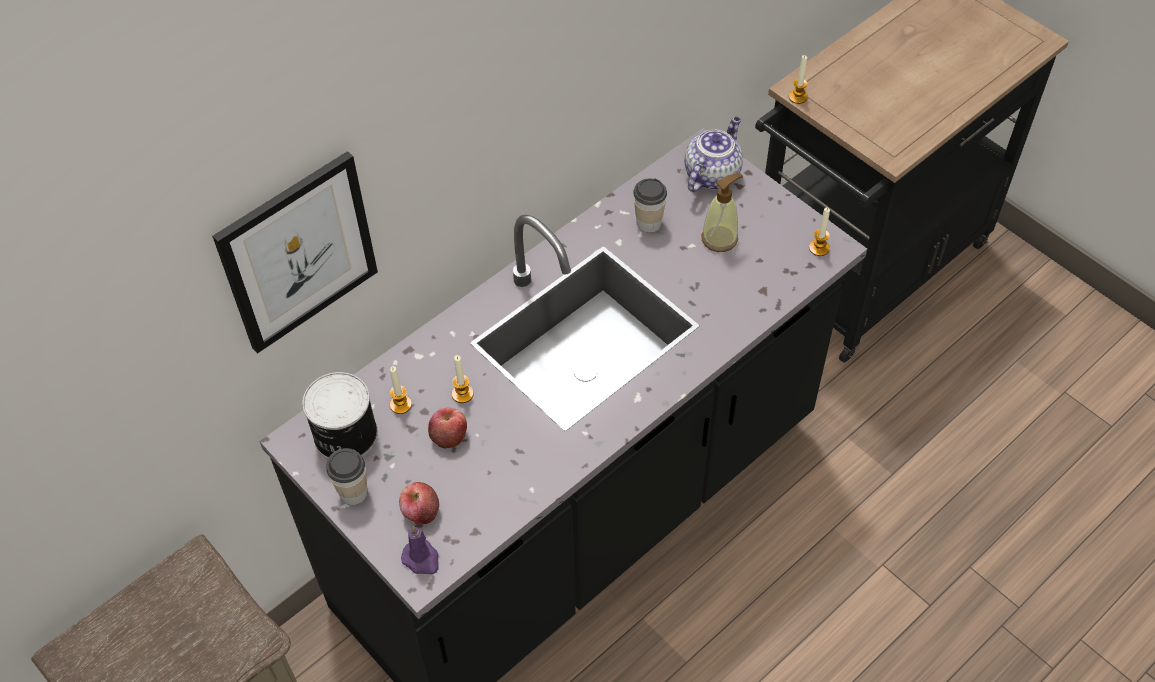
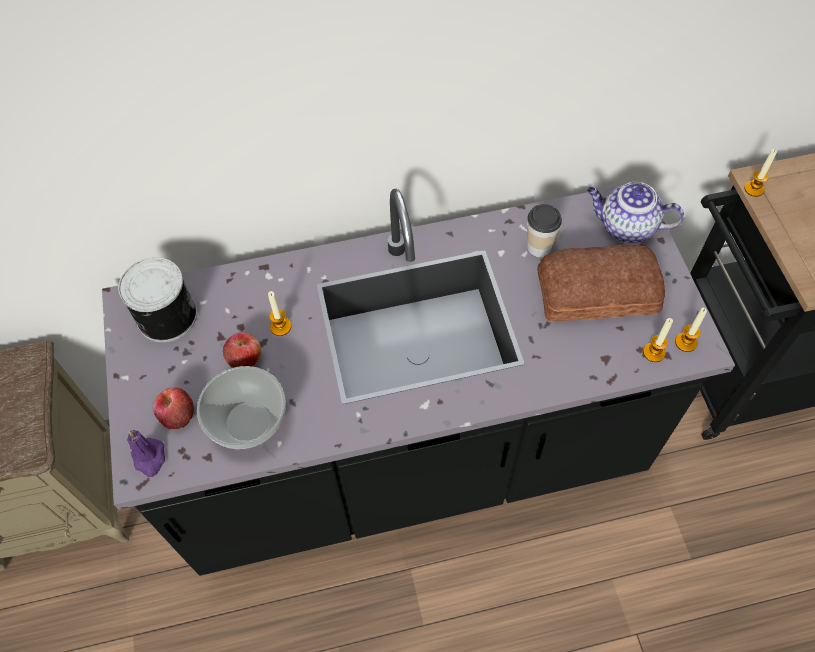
camera: 30 degrees right, 5 degrees up
picture [212,151,378,354] -> none
cup [326,448,367,505] -> none
candle [390,366,412,414] -> candle moved to [643,318,673,362]
teapot [684,117,743,192] -> teapot turned 135 degrees counterclockwise [587,182,684,243]
soap dispenser [702,173,743,252] -> bread [537,245,665,321]
none -> bowl [197,366,286,449]

